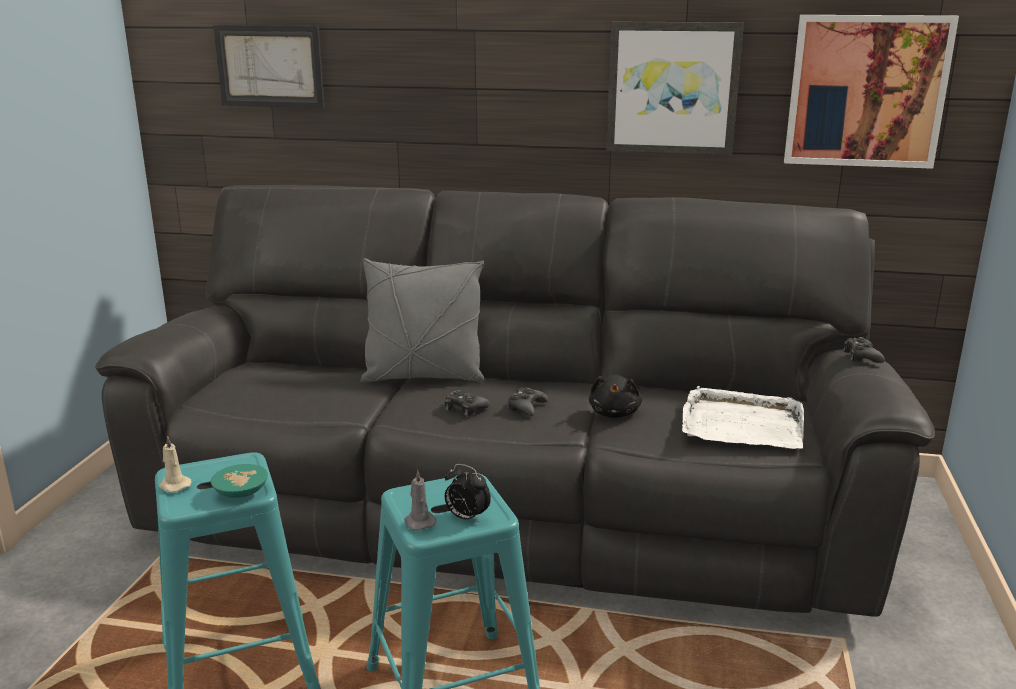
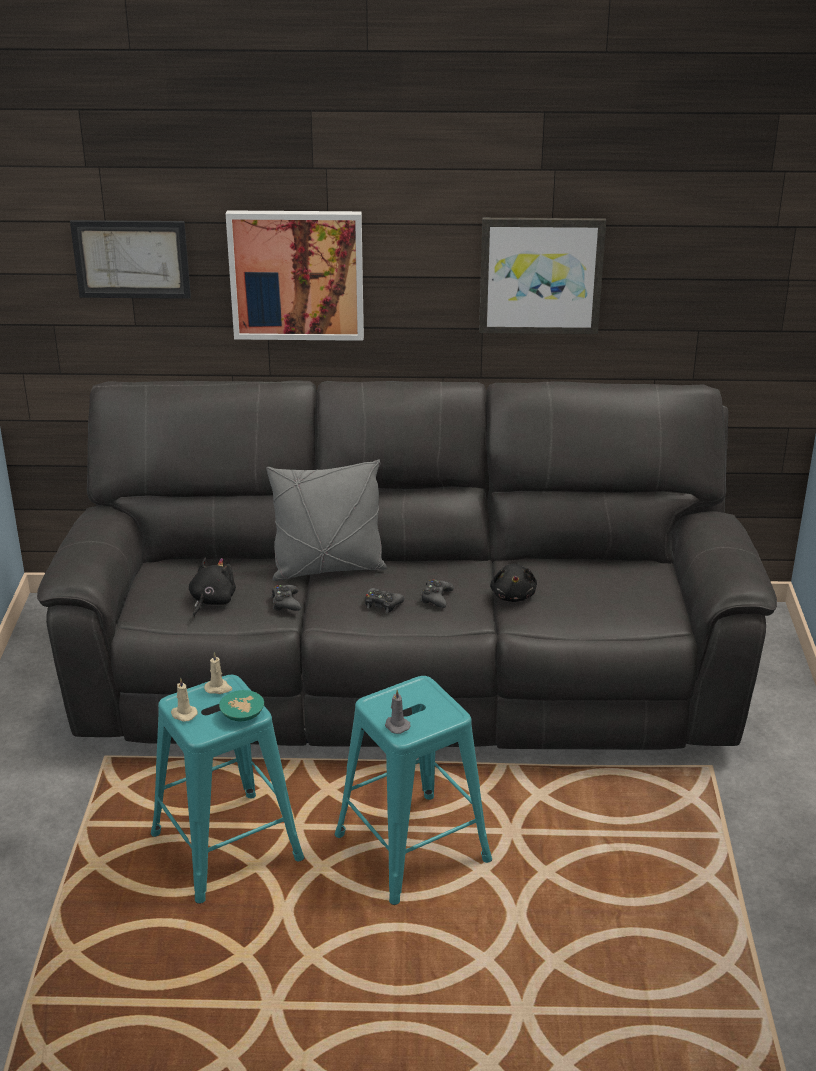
camera: 10 degrees left, 10 degrees up
alarm clock [445,464,491,522] -> none
white tray [682,386,804,449] -> none
picture [784,15,959,169] -> picture moved to [226,210,364,341]
black game controller [843,337,885,363] -> black game controller moved to [271,585,301,611]
none -> black plush toy [189,558,236,618]
none -> beige candle [204,652,232,694]

